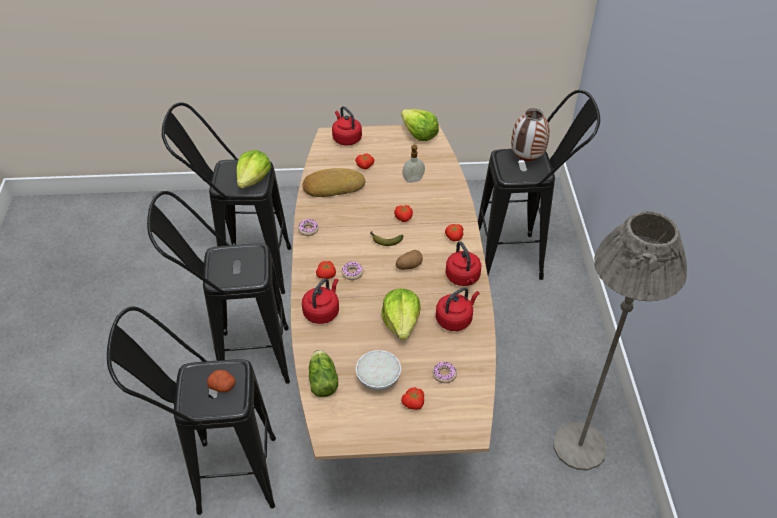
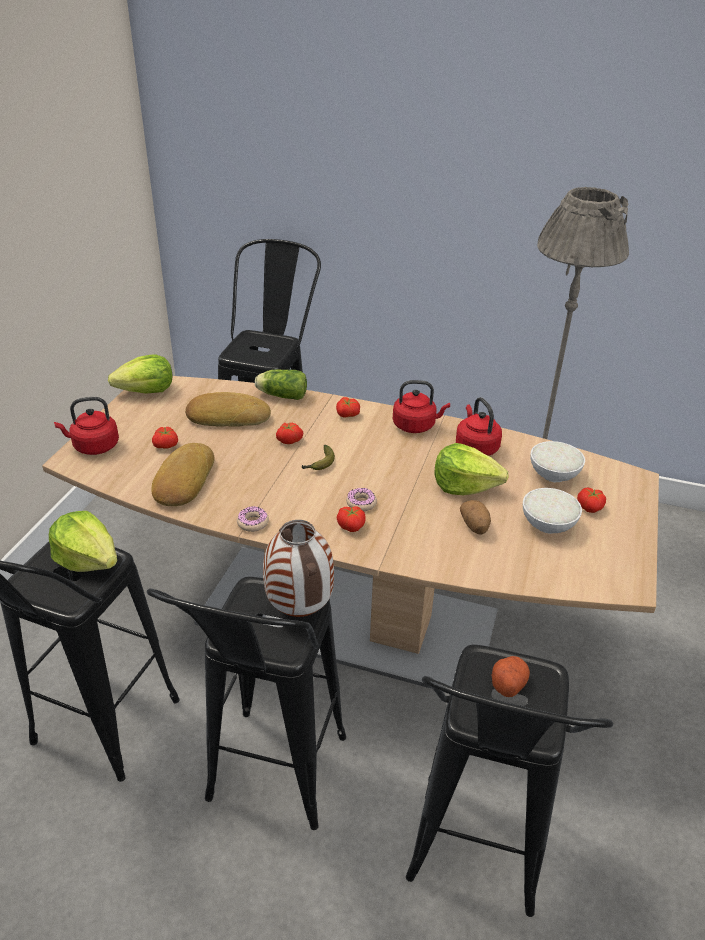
camera: 70 degrees left, 10 degrees down
red kettle [302,278,339,324] -> none
lettuce [309,350,338,397] -> lettuce moved to [255,369,307,400]
potato [396,250,423,270] -> potato moved to [460,500,491,535]
soap dispenser [402,145,425,183] -> bread [185,392,271,427]
donut [433,362,457,383] -> white bowl [530,441,585,482]
vase [511,108,550,161] -> vase moved to [263,520,334,617]

